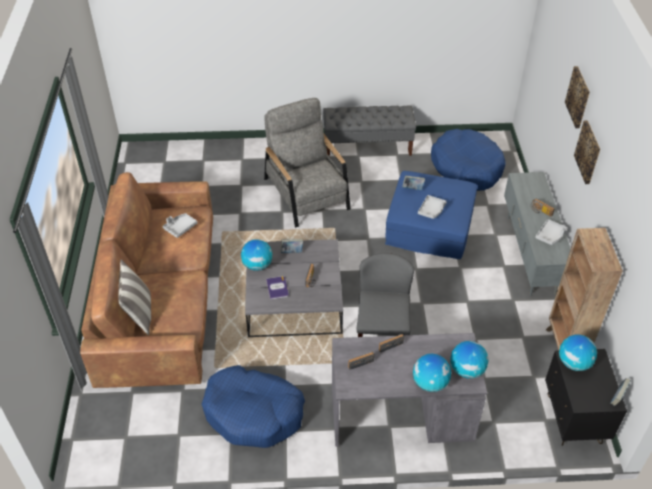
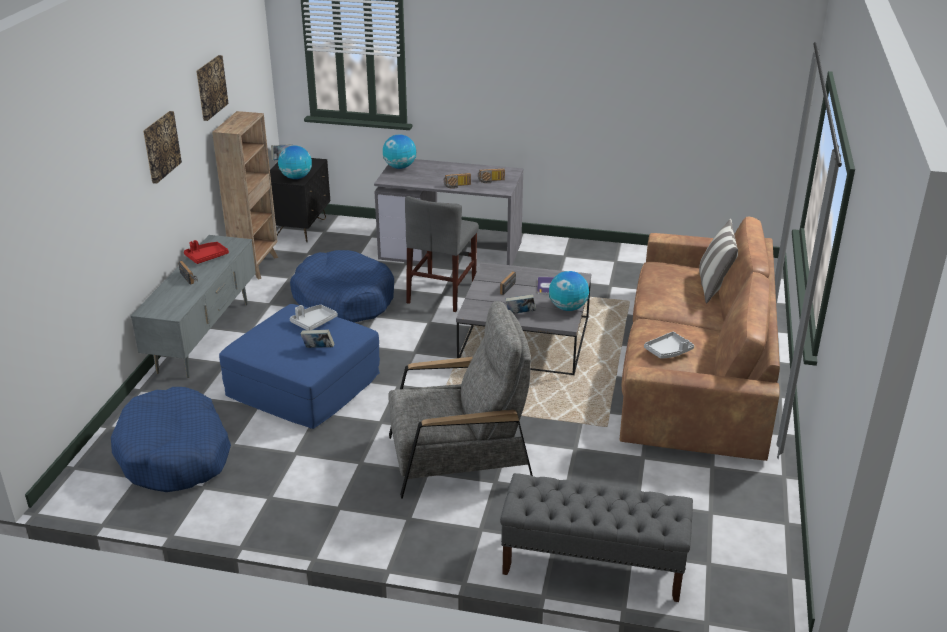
camera: 165 degrees left, 15 degrees down
blue dog bed [202,365,305,448] -> blue dog bed moved to [290,250,394,323]
grey armchair [264,98,351,228] -> grey armchair turned 90 degrees counterclockwise [388,301,533,499]
grey bench [323,106,416,156] -> grey bench moved to [500,473,693,602]
globe [413,354,451,392] -> none
grey tray [535,219,568,245] -> red tray [184,240,229,264]
picture [565,66,590,128] -> picture moved to [196,55,229,121]

